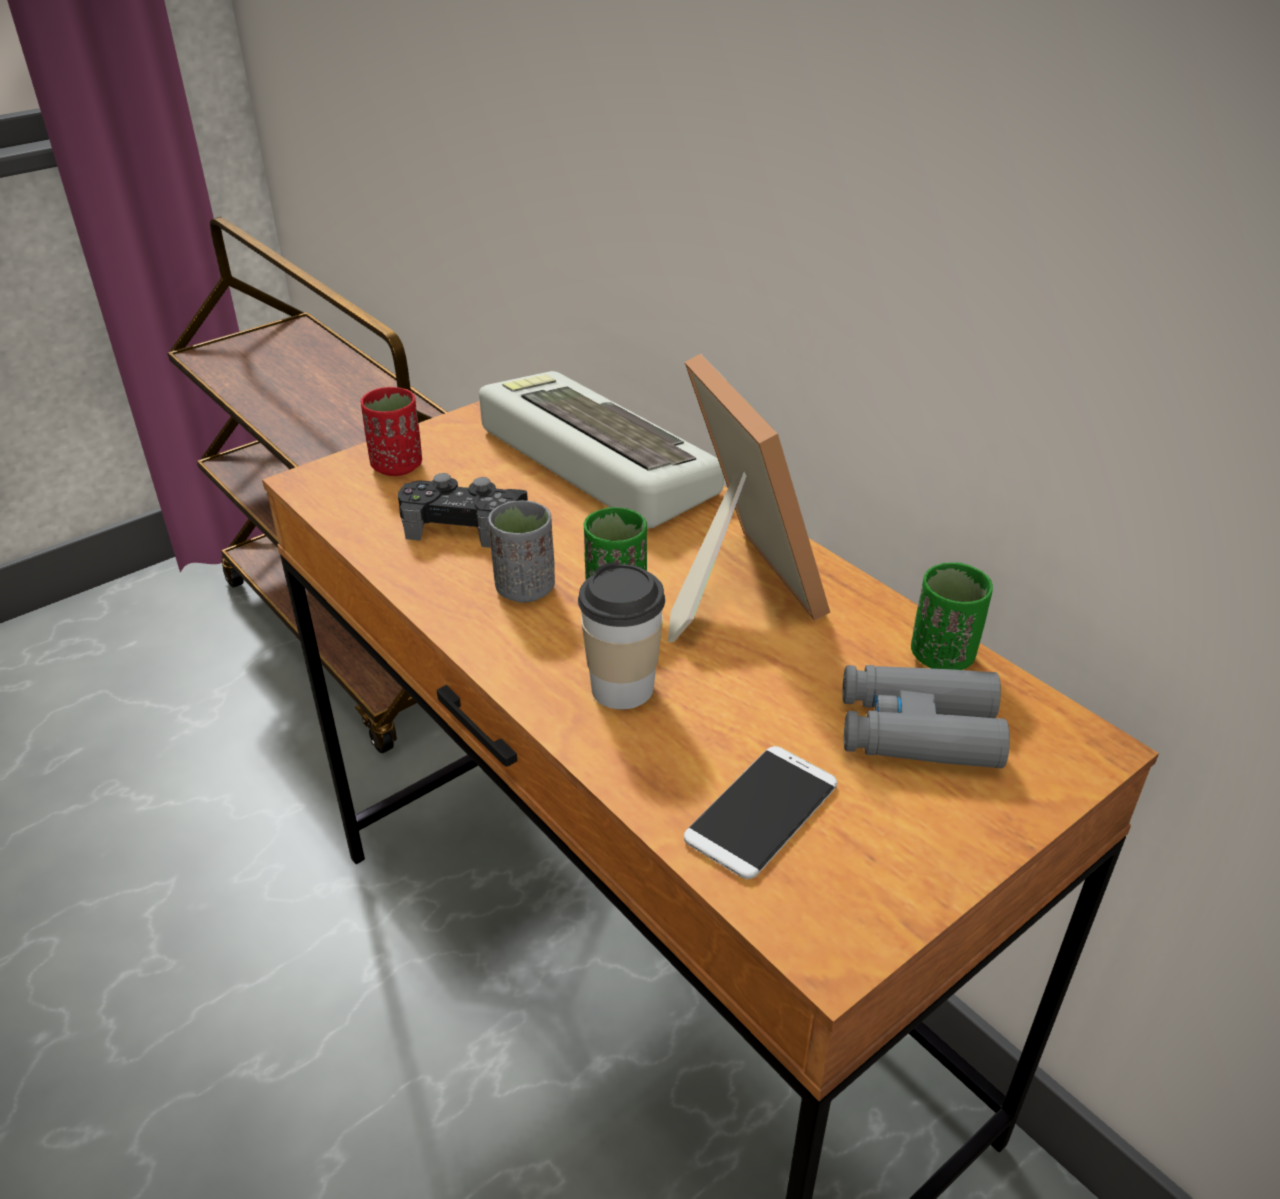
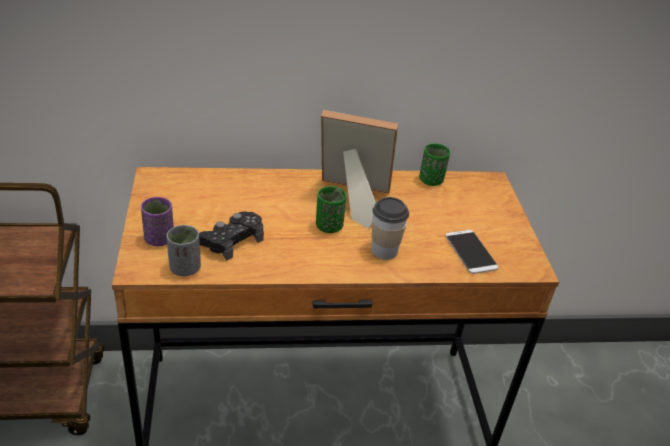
camera: 60 degrees left, 0 degrees up
red cup [361,387,422,476] -> purple cup [141,197,174,246]
keyboard [479,371,724,529] -> none
grey cup [488,500,555,603] -> grey cup moved to [167,225,201,276]
grey binoculars [842,665,1010,768] -> none

